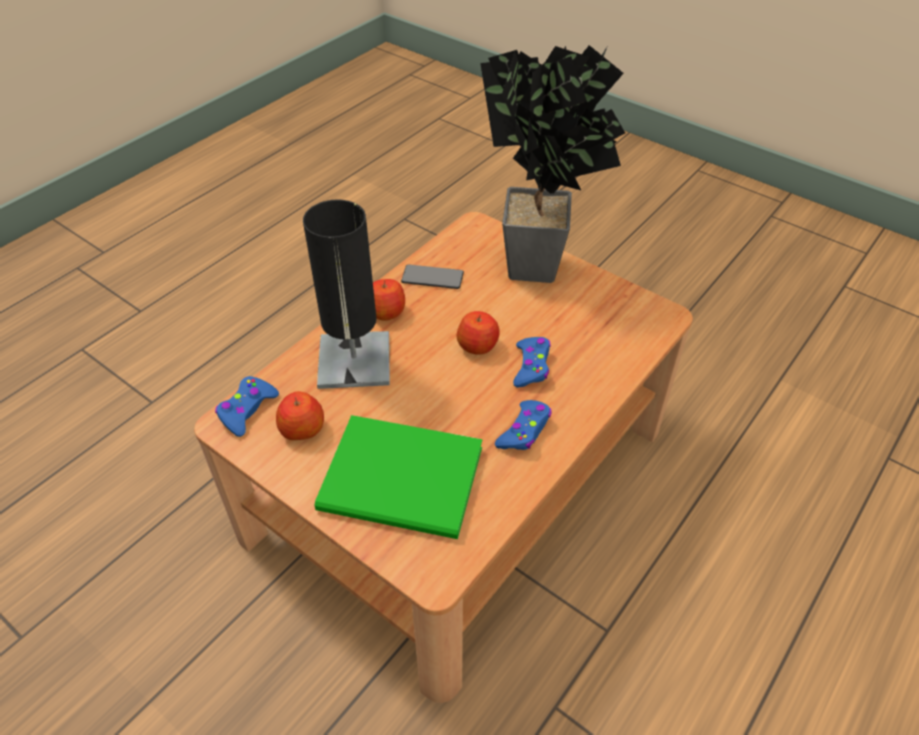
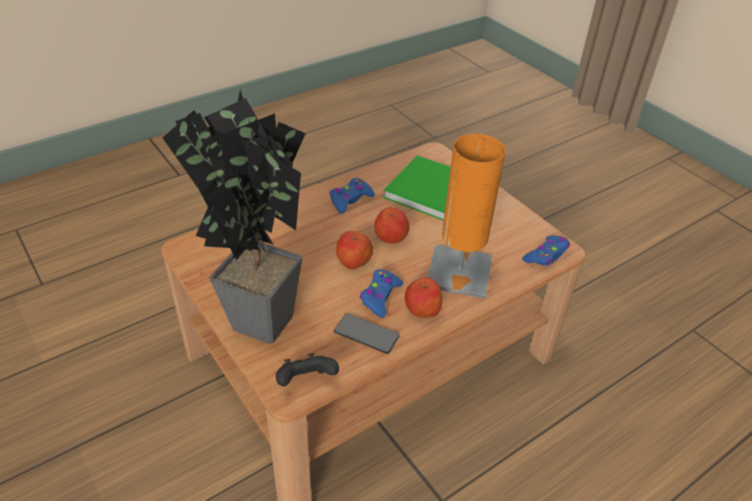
camera: 165 degrees left, 5 degrees down
apple [276,391,324,440] -> apple moved to [374,207,410,243]
black table lamp [303,200,390,389] -> orange table lamp [427,134,506,298]
blue game controller [513,337,551,387] -> blue game controller moved to [360,269,403,318]
none -> black game controller [276,353,339,386]

